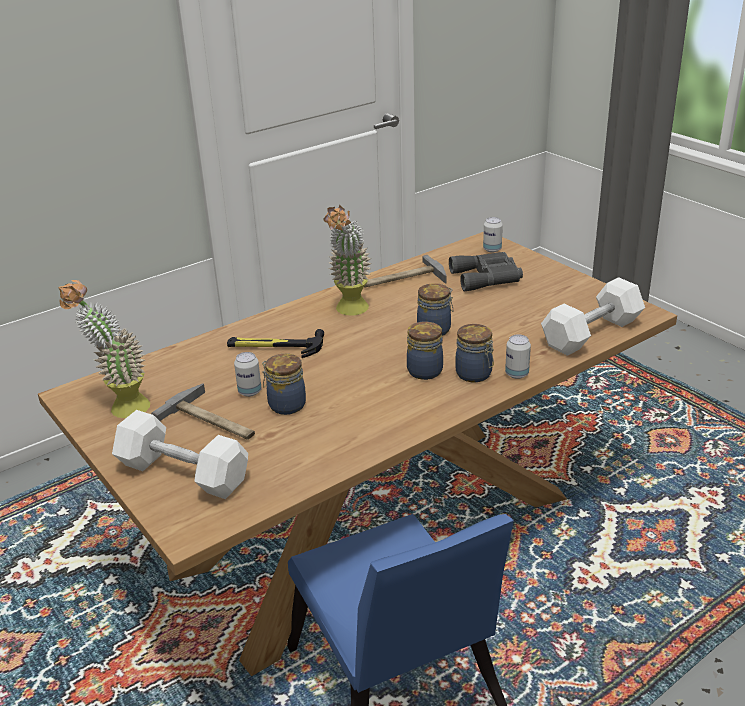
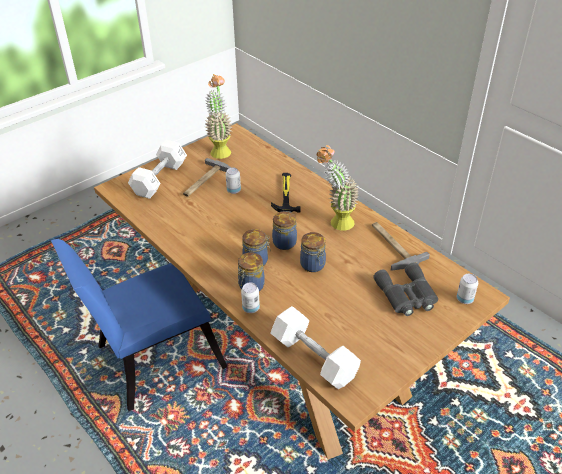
camera: 85 degrees right, 10 degrees up
jar [262,354,306,415] -> jar moved to [272,211,297,250]

